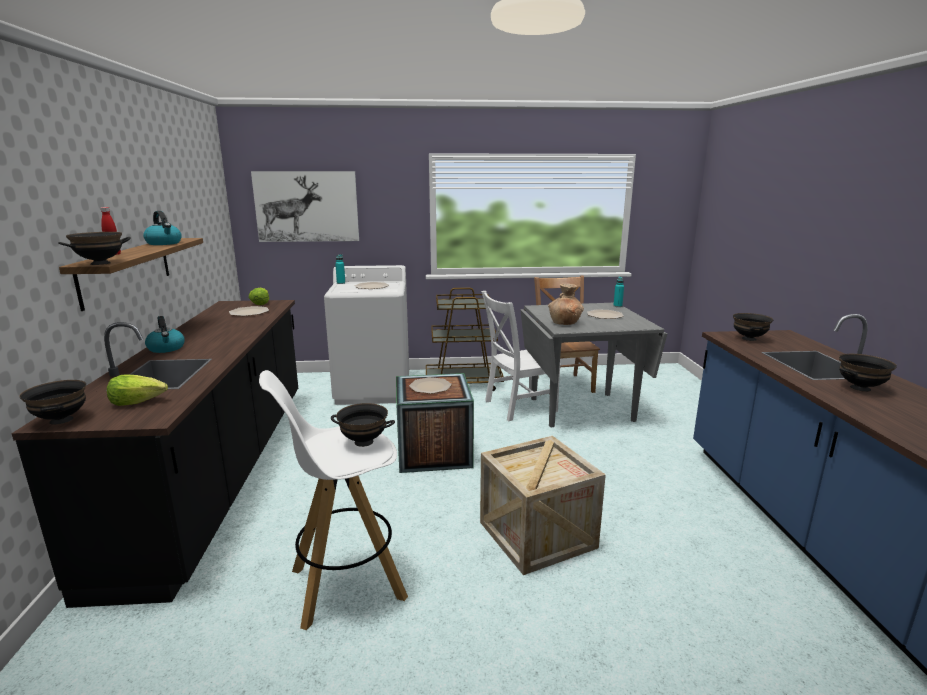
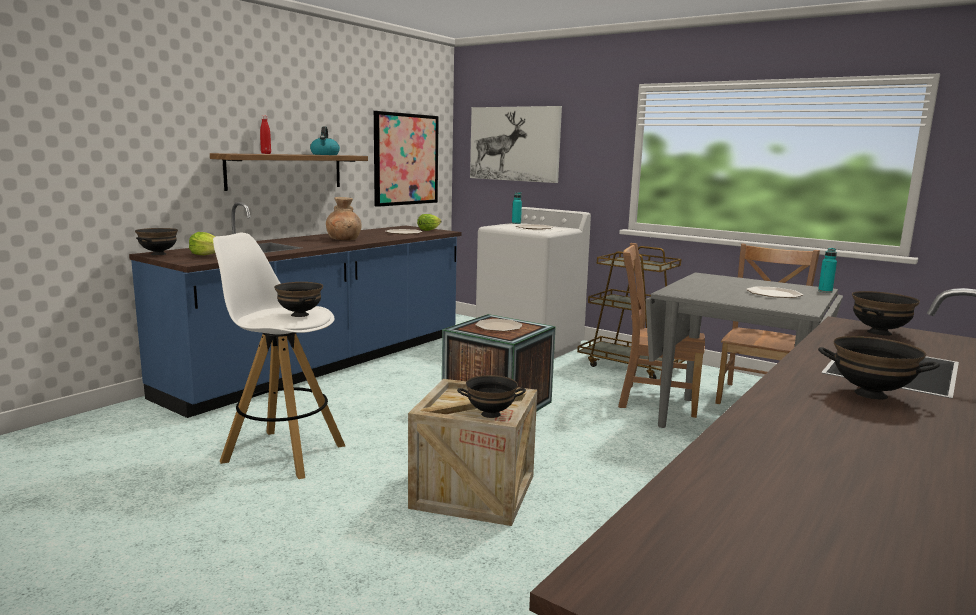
camera: 40 degrees right, 5 degrees down
black counter [11,300,298,608] -> blue counter [129,202,461,418]
black bowl [58,232,131,265] -> black bowl moved to [457,375,526,418]
kettle [145,316,185,353] -> none
white chair [481,291,562,421] -> brown chair [618,243,705,418]
brown vase [548,284,584,325] -> brown vase moved to [326,197,362,240]
none -> picture [374,111,439,207]

